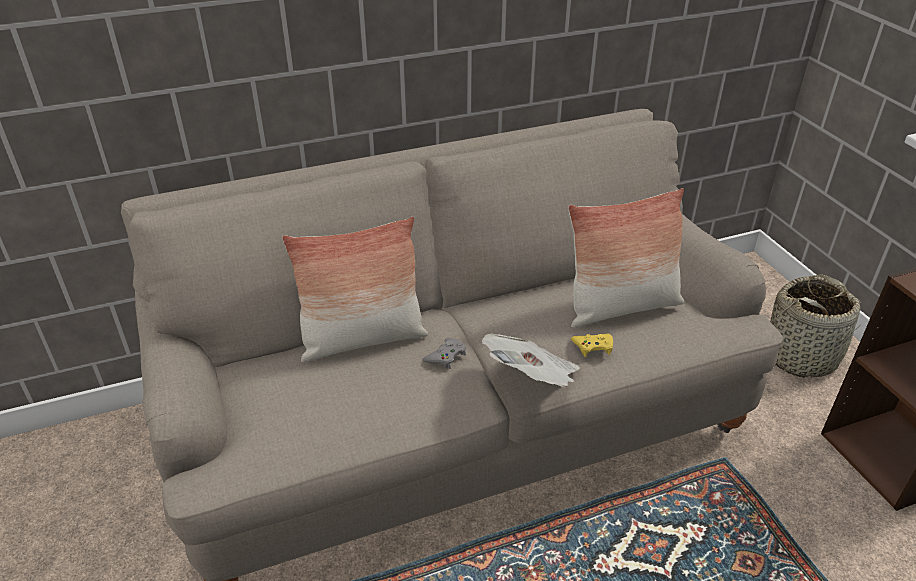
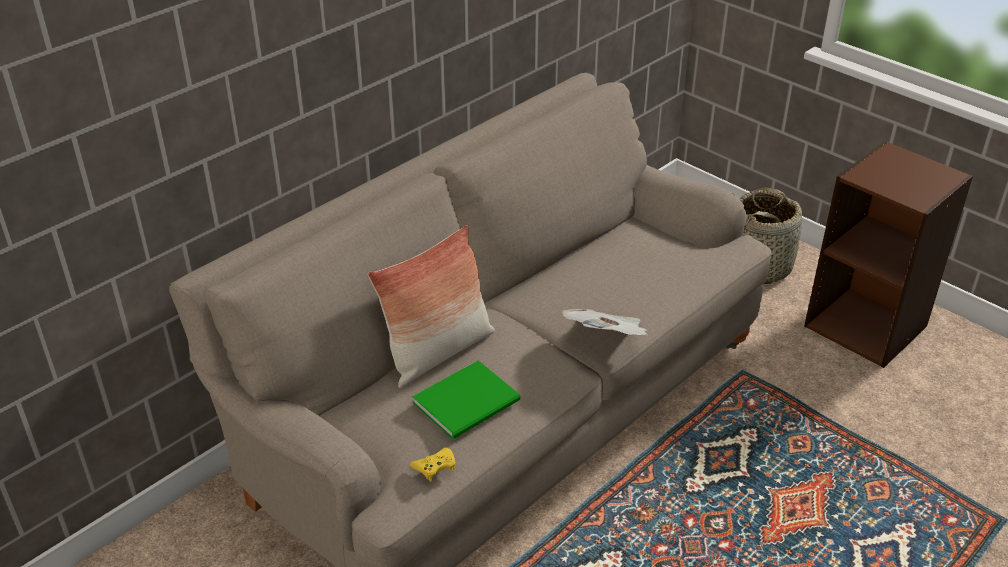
camera: 25 degrees left, 0 degrees up
grey game controller [422,338,466,369] -> none
pillow [568,188,684,328] -> none
yellow game controller [571,333,613,357] -> yellow game controller moved to [410,447,456,482]
none -> green book [413,360,520,439]

